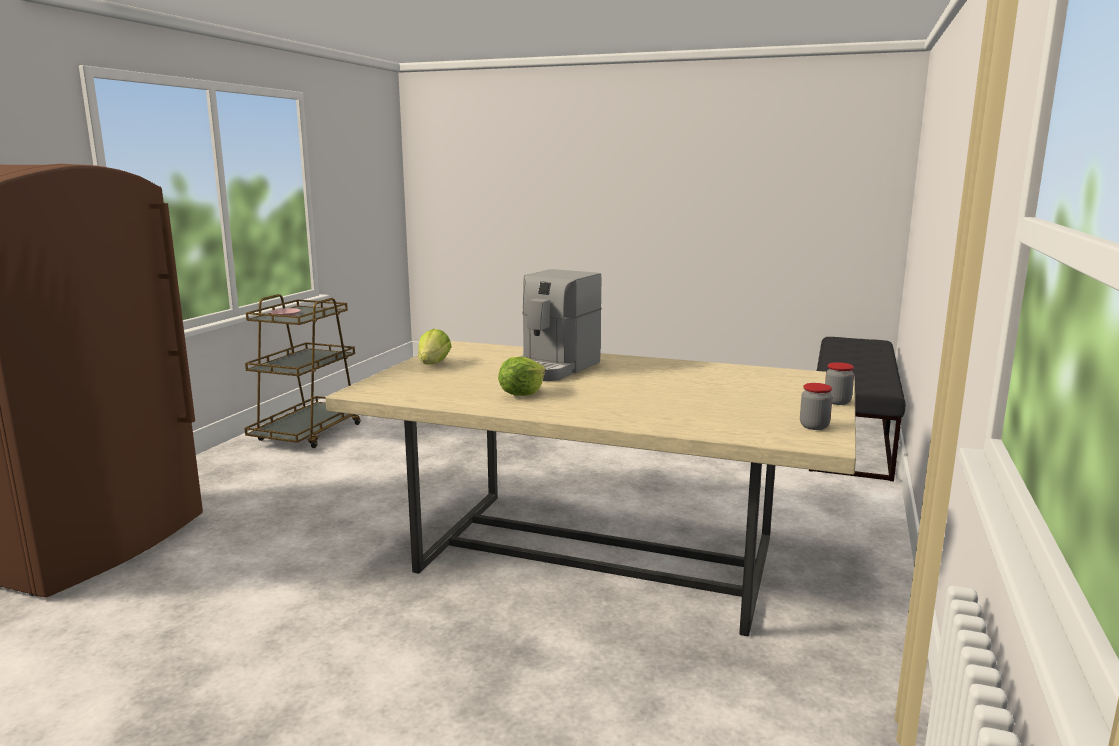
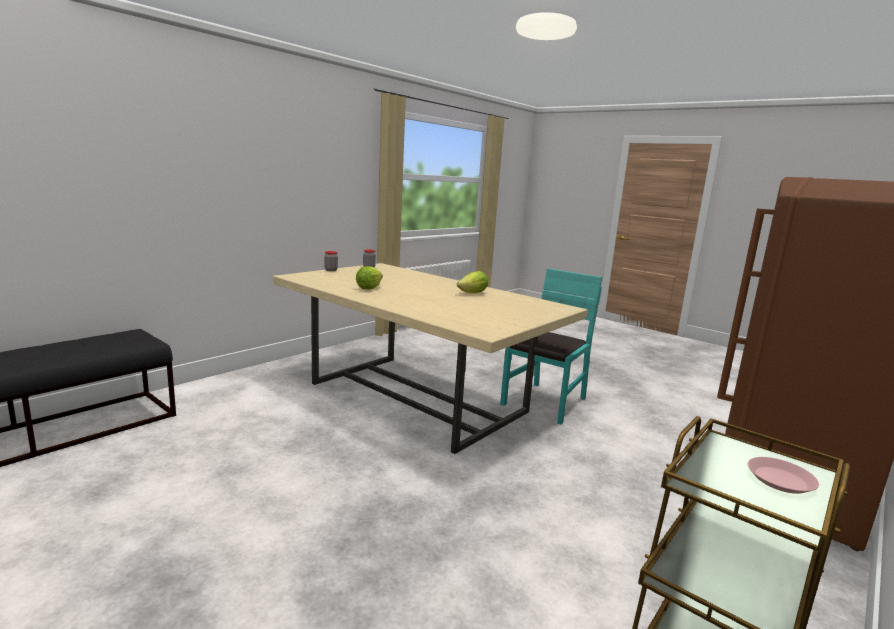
camera: 160 degrees left, 0 degrees up
lettuce [418,329,452,365] -> lettuce moved to [356,266,383,290]
coffee machine [519,269,602,381] -> none
none -> turquoise chair [500,268,602,425]

